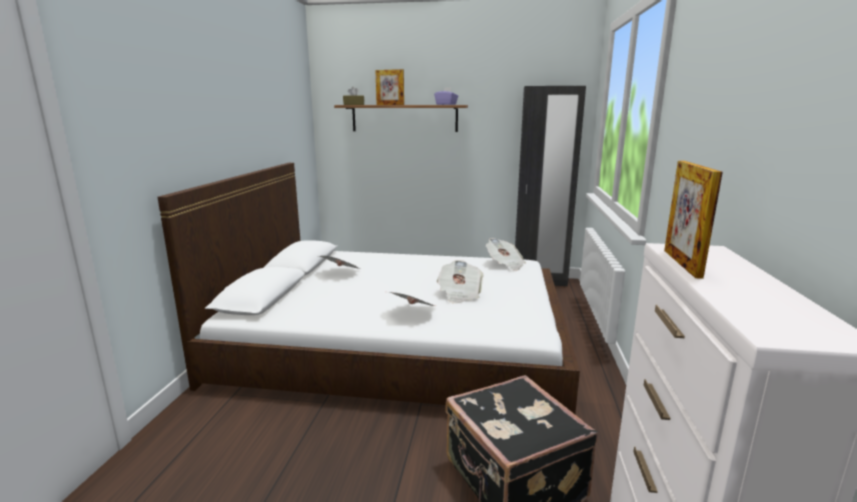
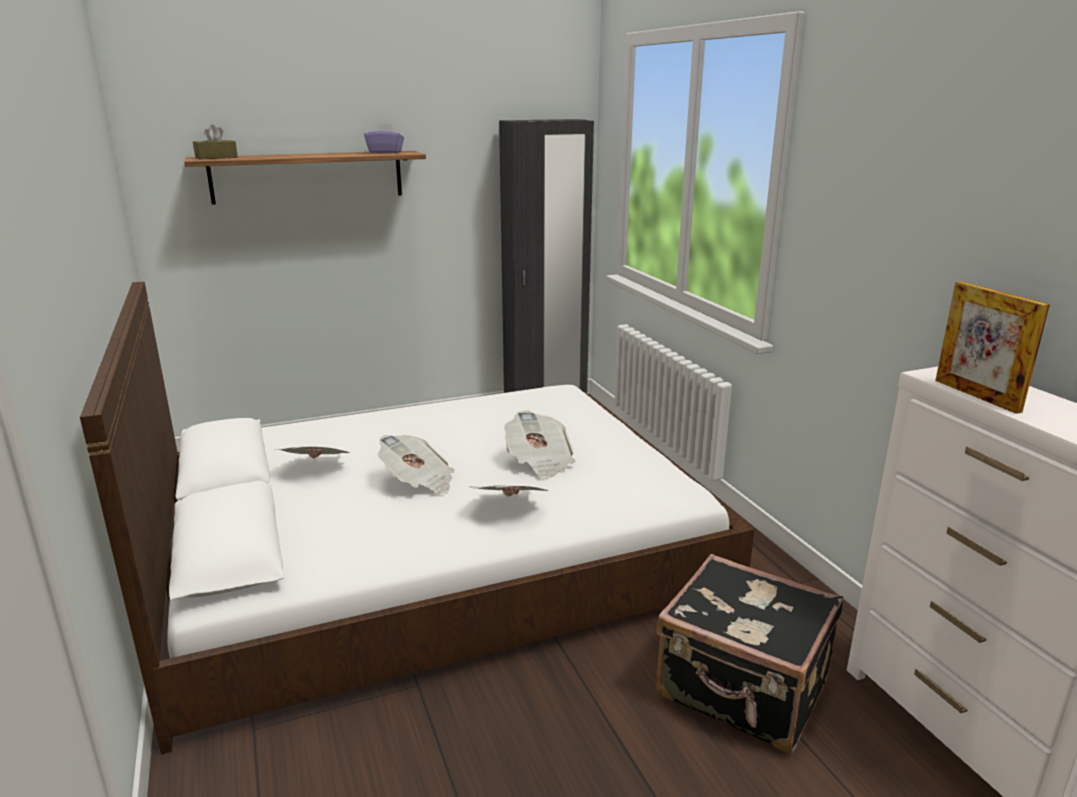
camera: 30 degrees left, 5 degrees up
picture frame [375,69,404,105] -> none
newspaper [486,238,526,271] -> newspaper moved to [378,435,454,494]

